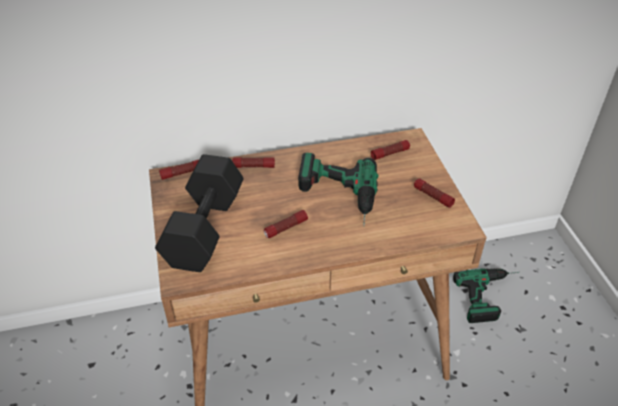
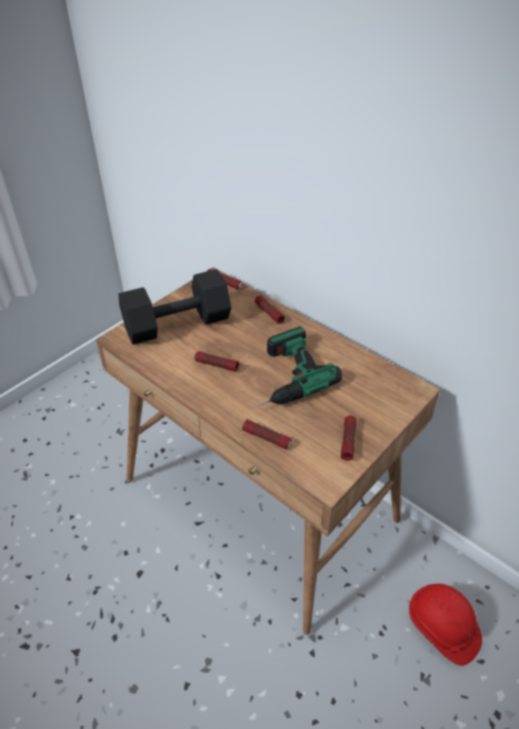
camera: 55 degrees right, 0 degrees up
flashlight [371,140,410,160] -> flashlight moved to [242,419,292,449]
power drill [453,269,519,323] -> red hard hat [409,584,482,666]

